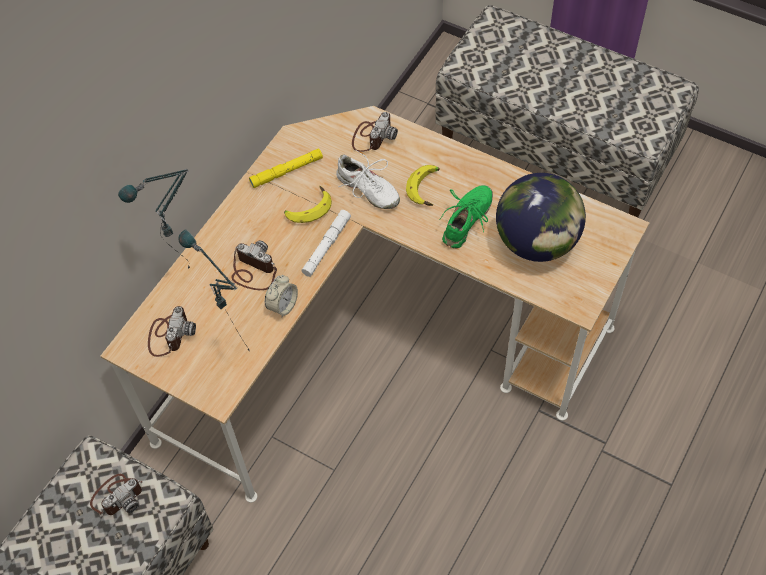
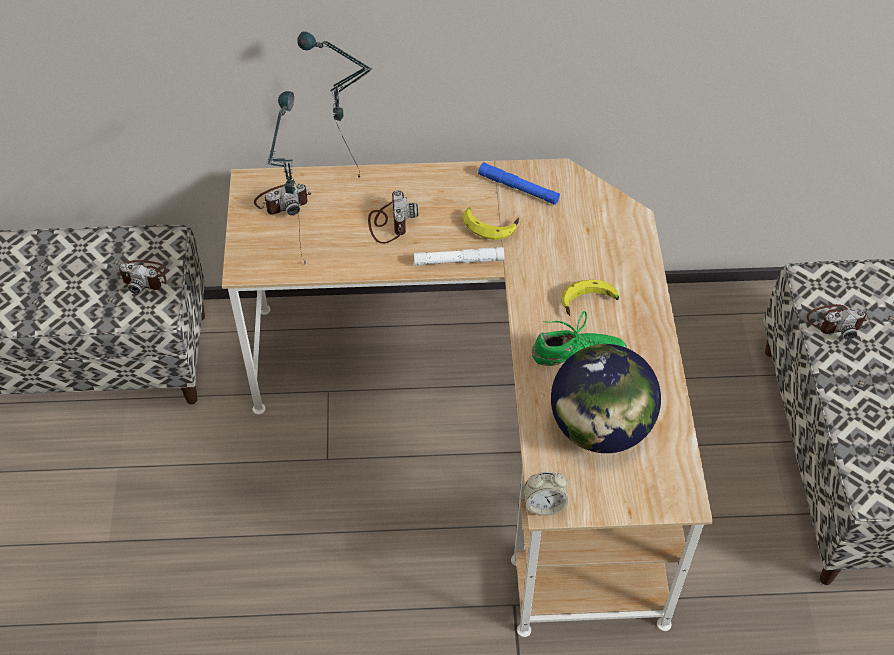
camera: 55 degrees right, 5 degrees down
yellow flashlight [249,148,323,188] -> blue flashlight [478,162,560,205]
alarm clock [265,275,298,317] -> alarm clock moved to [525,472,568,516]
white shoe [336,150,400,209] -> none
camera [352,112,398,152] -> camera moved to [807,304,867,340]

